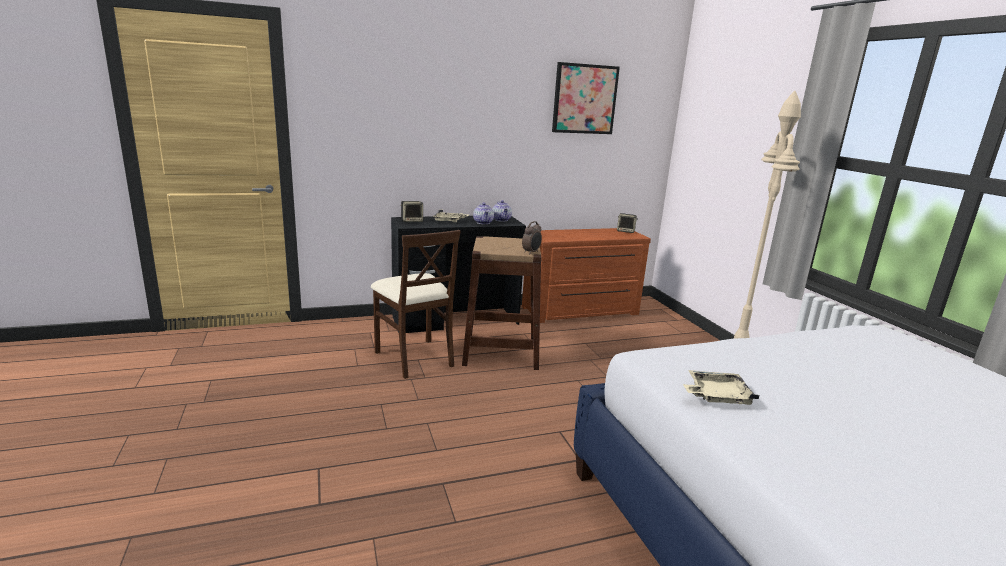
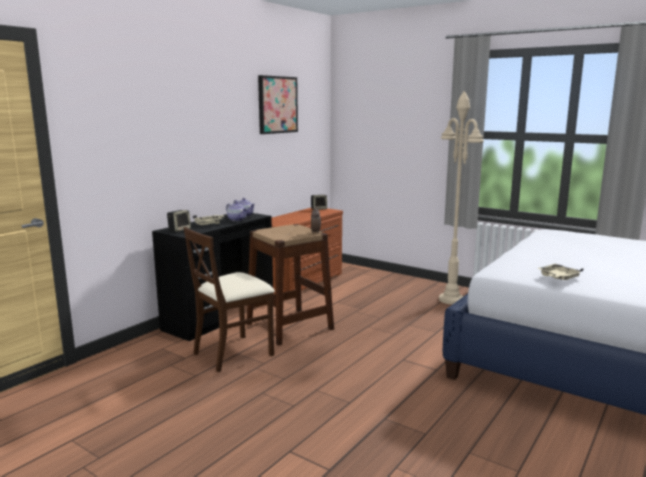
camera: 35 degrees left, 5 degrees down
beige chair [371,230,461,379] -> beige chair turned 120 degrees clockwise [183,227,275,372]

